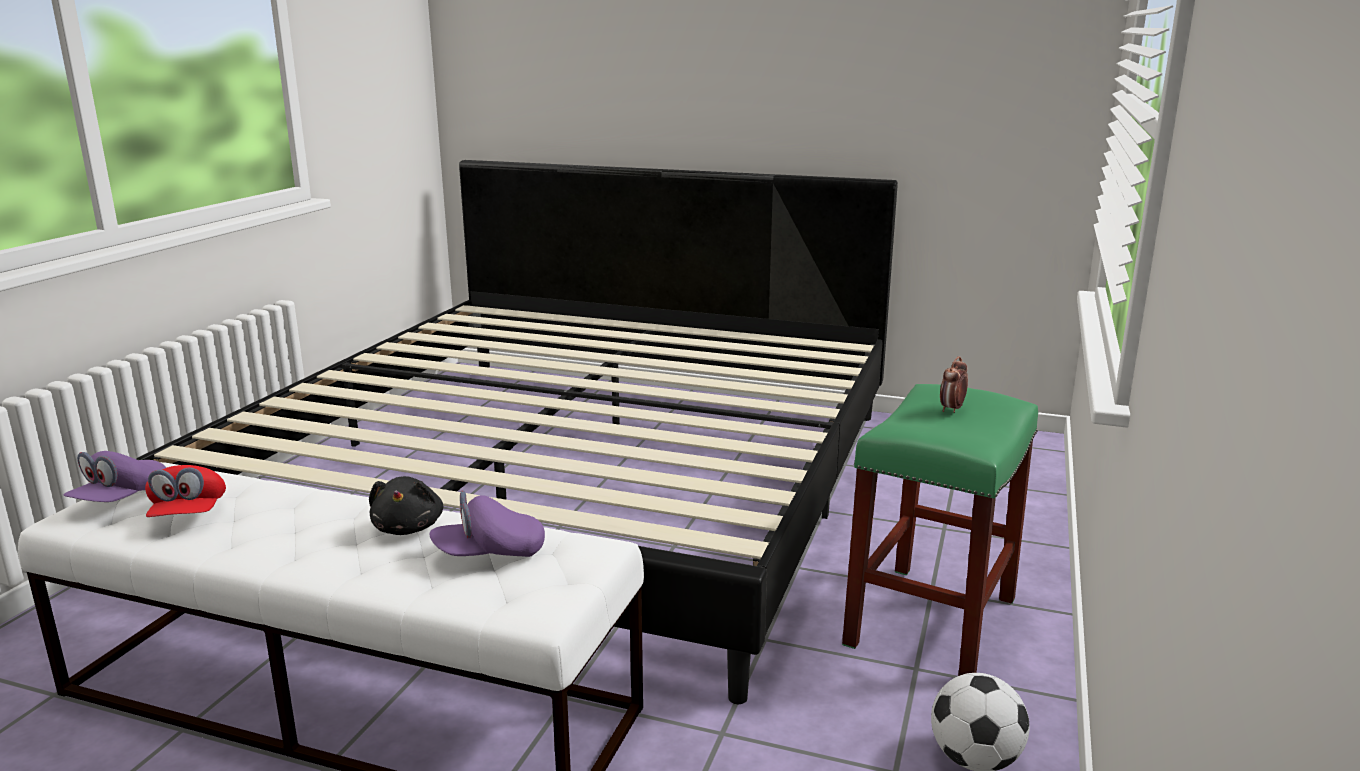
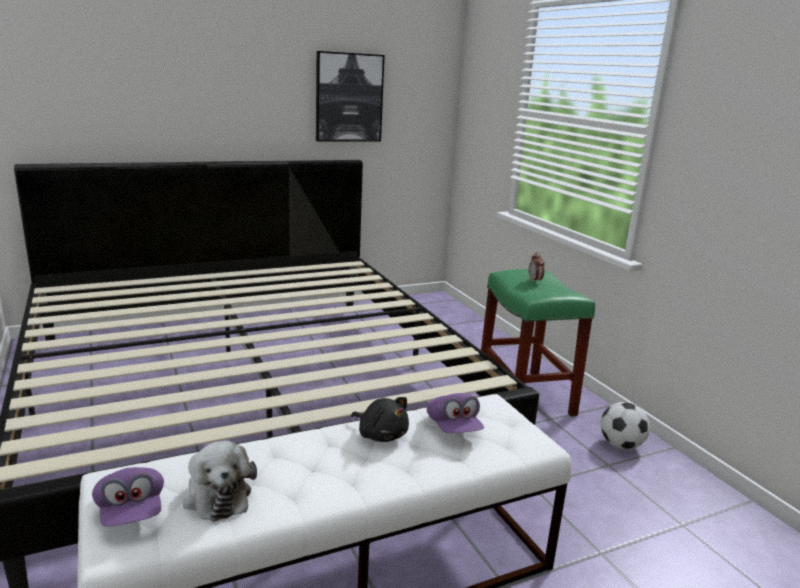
camera: 45 degrees left, 0 degrees up
red cap [145,465,226,517] -> plush toy [183,441,257,522]
purple cap [429,490,545,557] -> purple cap turned 45 degrees counterclockwise [427,393,484,433]
none -> picture [316,51,385,142]

